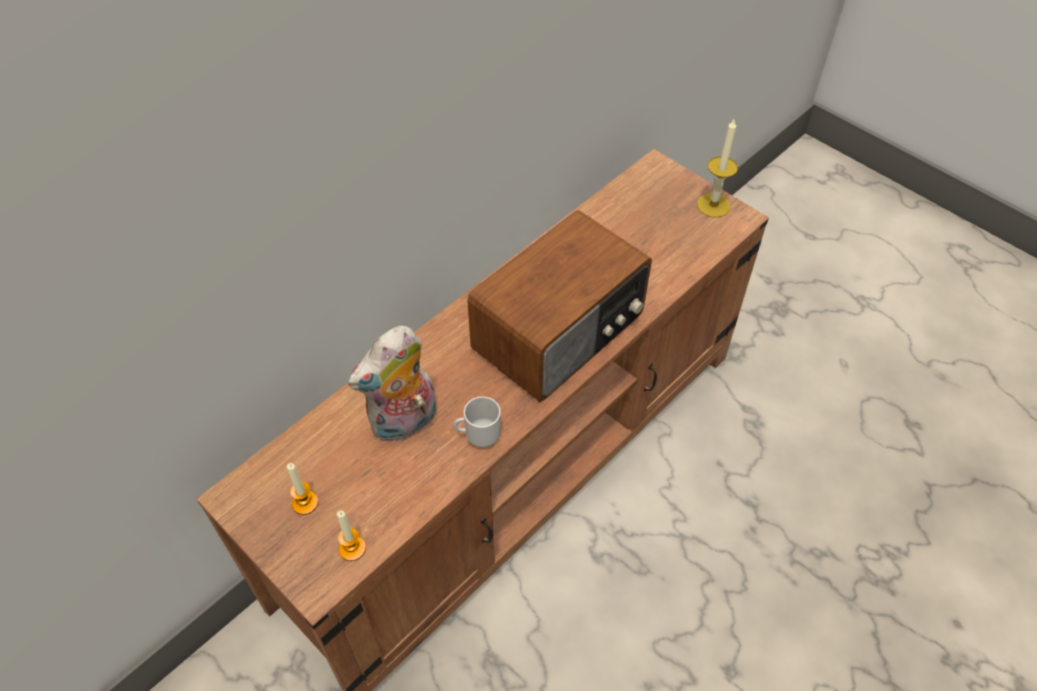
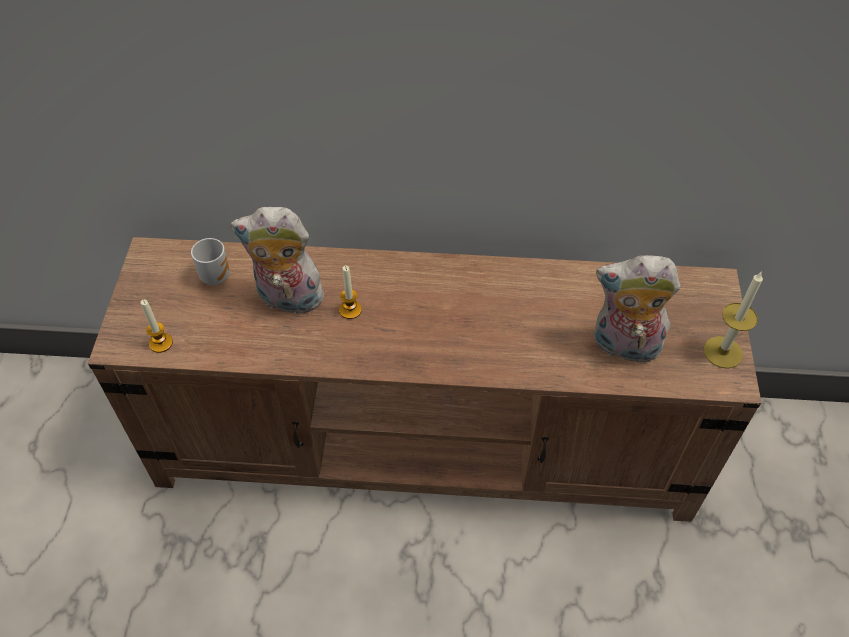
camera: 50 degrees right, 0 degrees up
candle [287,463,318,515] -> candle moved to [339,266,362,319]
mug [454,396,501,447] -> mug moved to [191,238,230,285]
radio [467,210,652,402] -> none
none -> plush toy [594,255,680,363]

